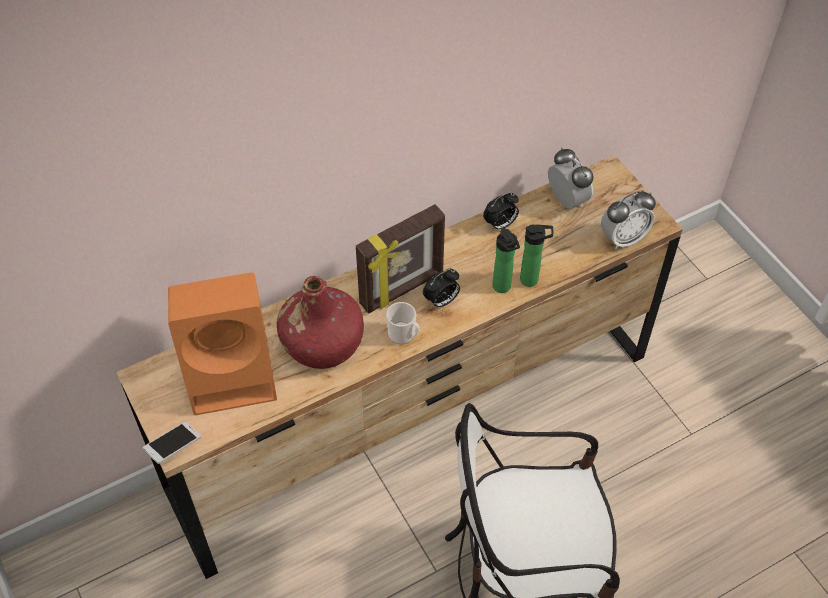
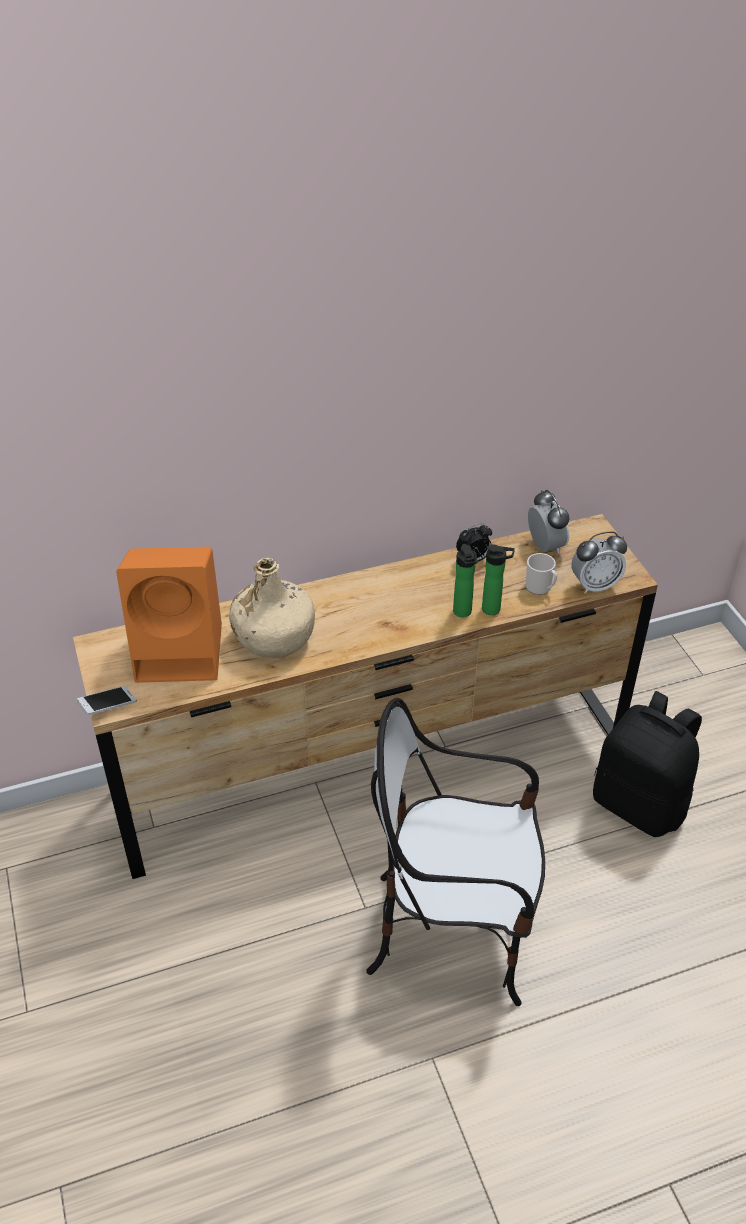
camera: 10 degrees right, 10 degrees down
red bottle [277,276,364,369] -> beige bottle [229,558,315,658]
picture frame [356,204,445,314] -> none
mug [386,302,420,344] -> mug moved to [526,553,558,595]
alarm clock [423,269,460,308] -> none
none -> black backpack [593,691,702,837]

